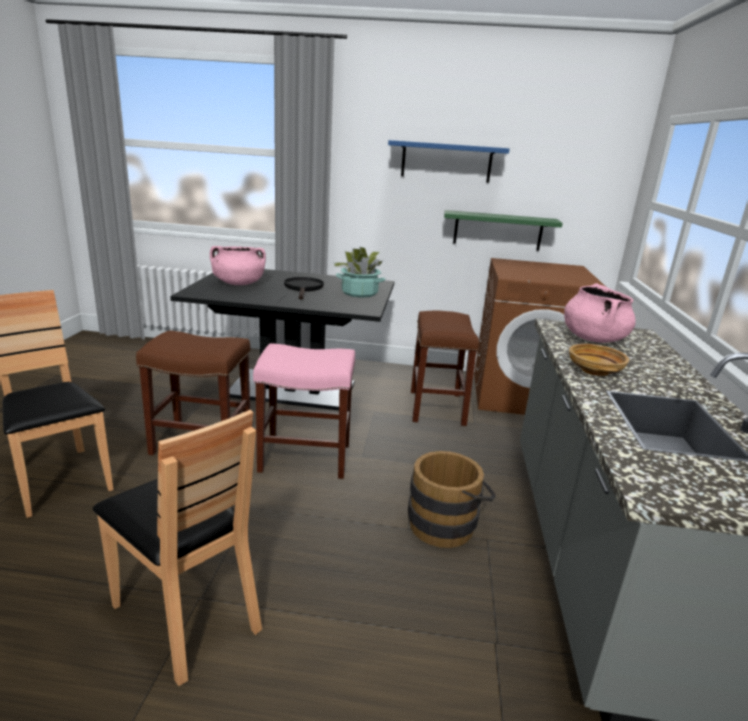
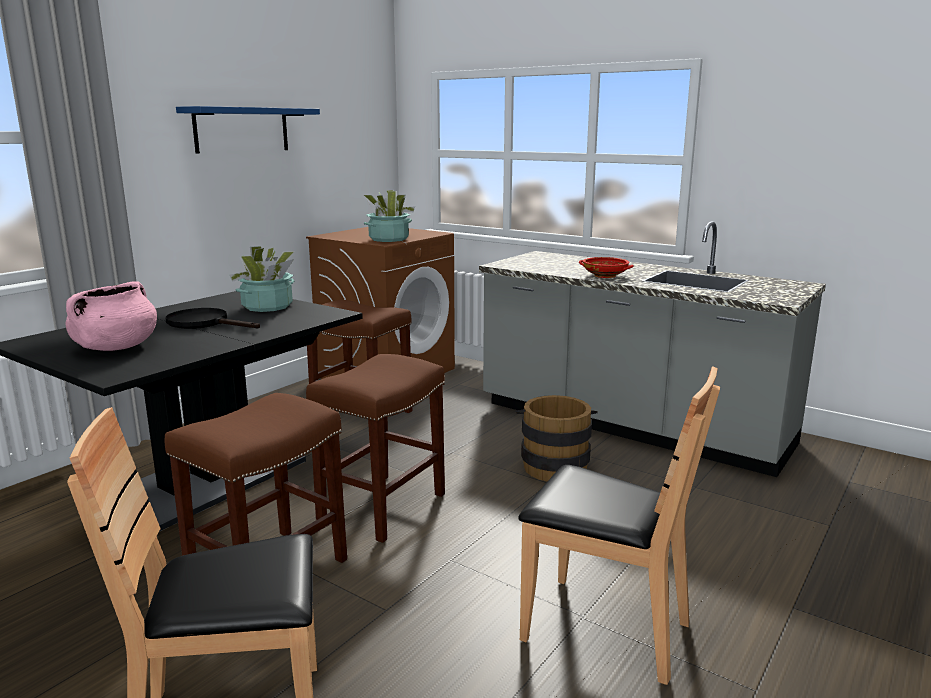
camera: 60 degrees left, 5 degrees down
brown chair [93,410,262,686] -> brown chair turned 45 degrees clockwise [518,366,720,685]
pink stool [253,344,355,479] -> brown stool [306,354,445,543]
green shelf [444,210,563,251] -> none
pink cooking pot [564,283,636,343] -> none
beige bowl [569,344,630,376] -> red bowl [579,257,634,278]
none -> potted plant [364,190,415,242]

